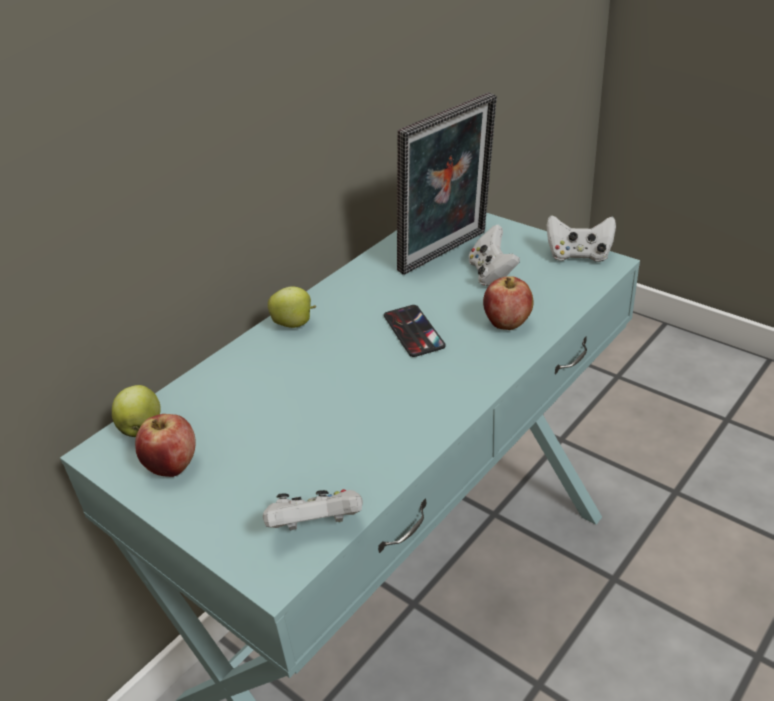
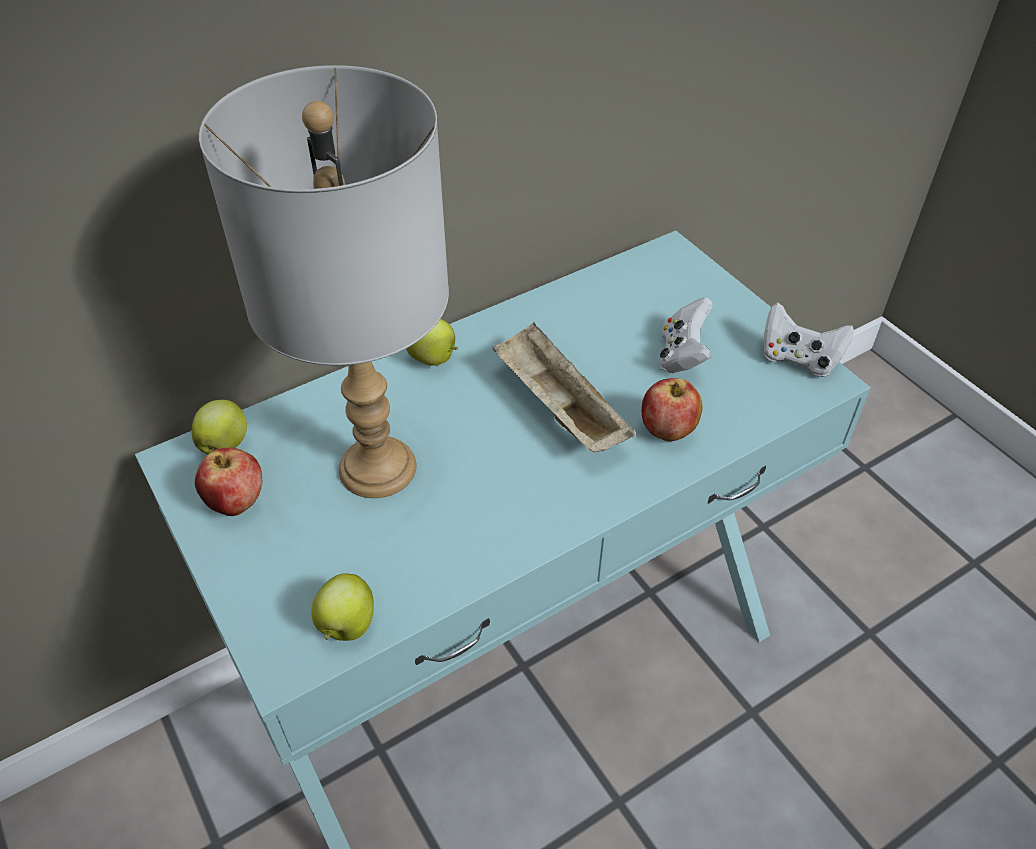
camera: 15 degrees right, 10 degrees up
white game controller [263,489,363,531] -> apple [311,573,374,641]
phone [384,305,446,357] -> beige tray [493,323,636,453]
picture frame [397,92,497,275] -> none
none -> grey table lamp [199,65,449,498]

